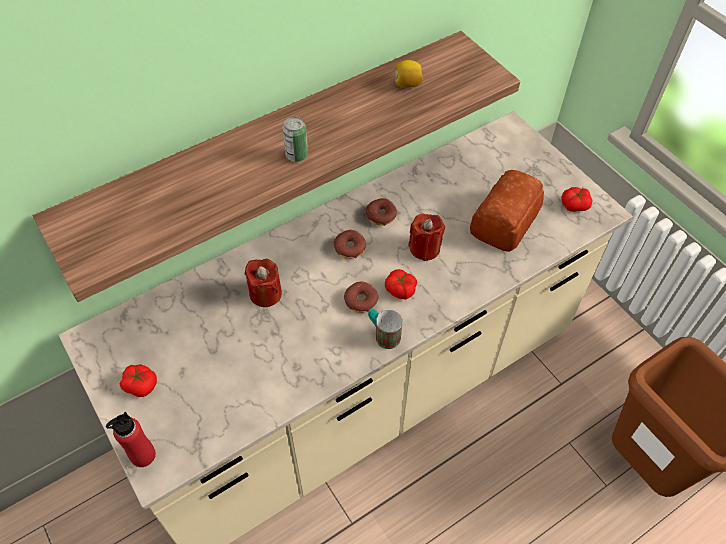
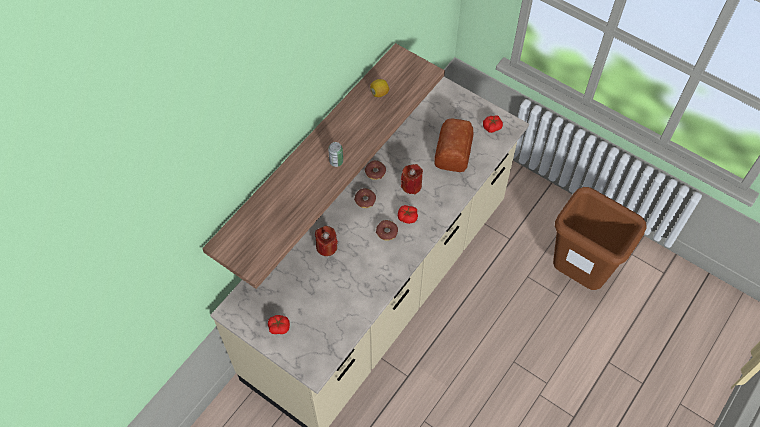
camera: 20 degrees left, 5 degrees up
red bottle [106,412,156,467] -> none
mug [368,308,402,349] -> none

